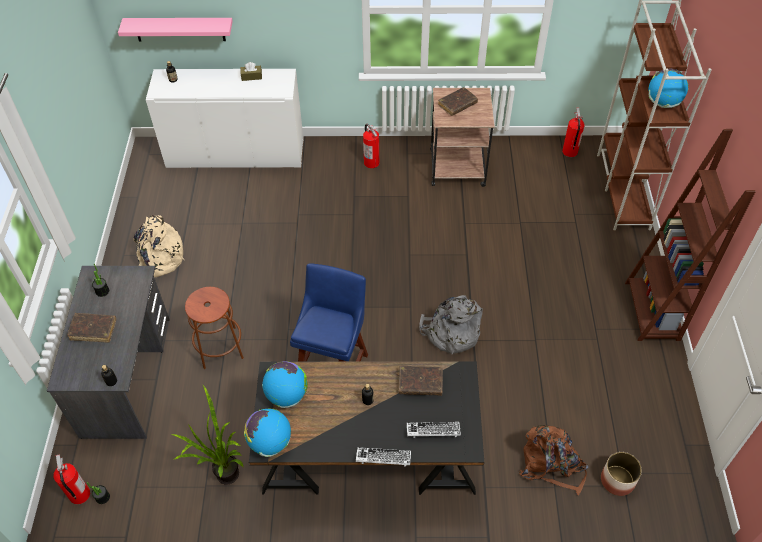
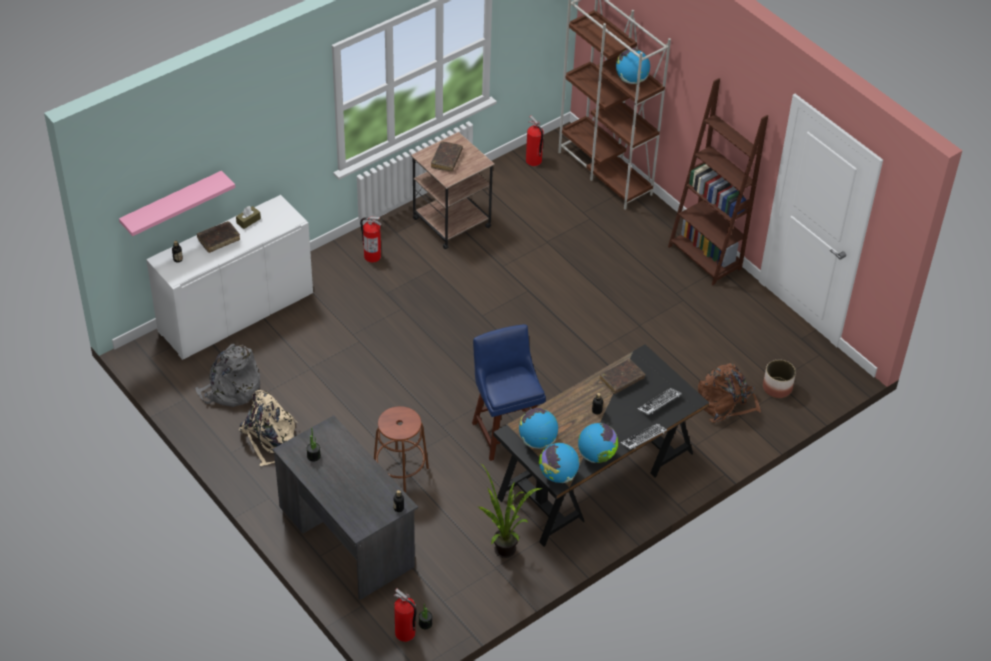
camera: 40 degrees left, 5 degrees down
brown book [67,313,116,342] -> brown book moved to [197,221,240,253]
grey backpack [419,295,483,354] -> grey backpack moved to [195,343,260,407]
none -> globe [578,423,618,463]

